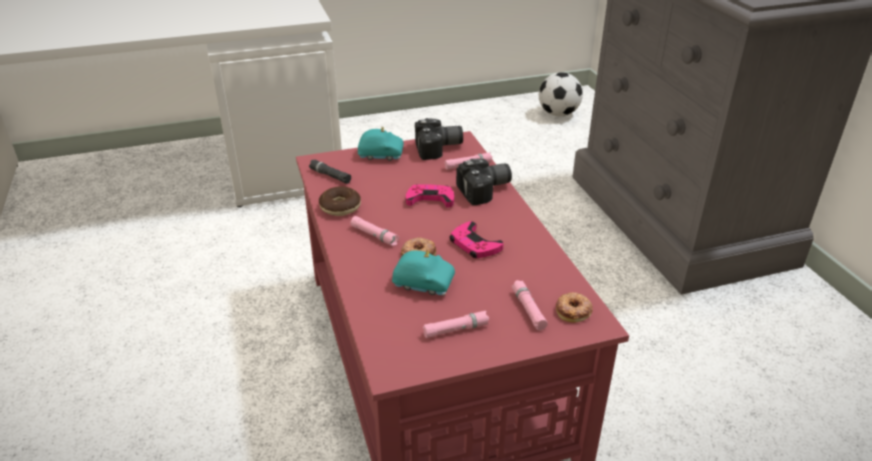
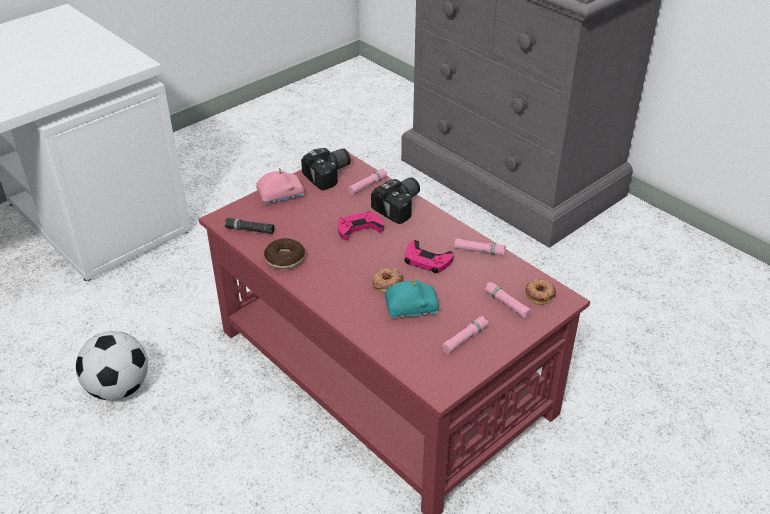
camera: 25 degrees left, 5 degrees up
pink flashlight [350,216,399,246] -> pink flashlight moved to [454,239,506,256]
turquoise toy car [358,127,404,161] -> pink toy car [256,168,304,204]
football [539,72,583,116] -> football moved to [76,331,148,401]

